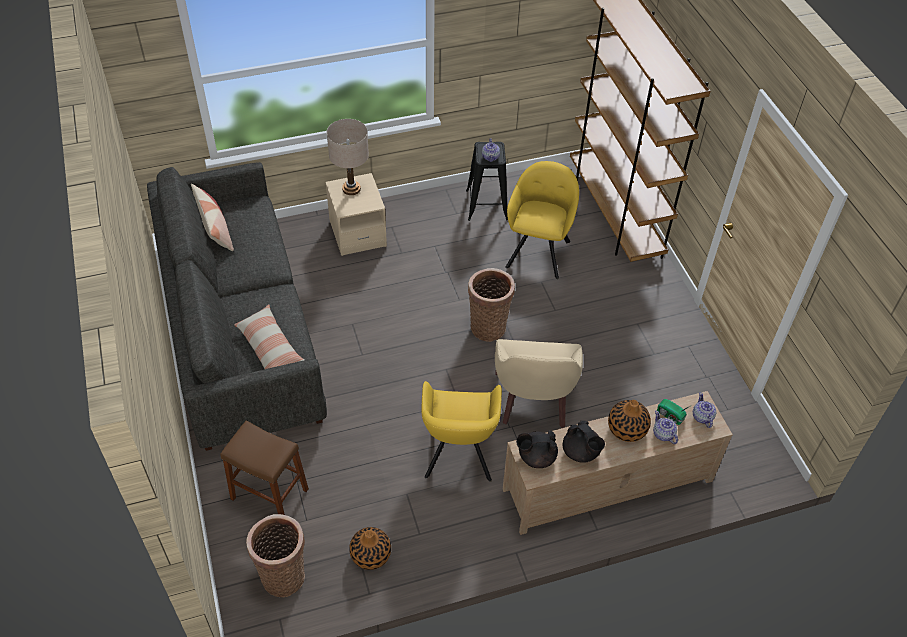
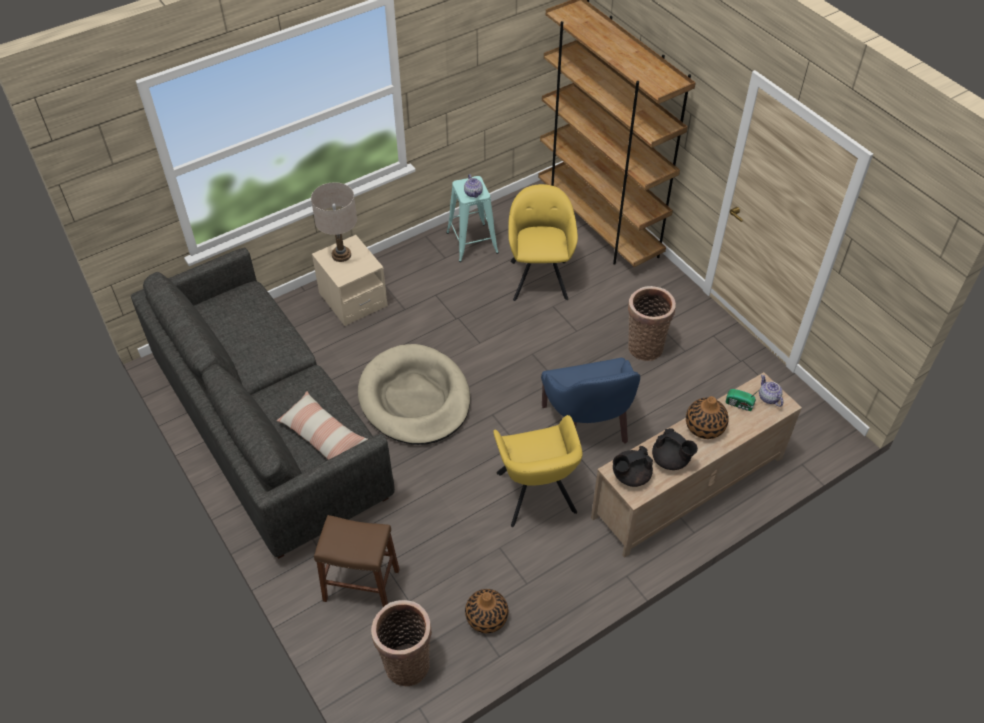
camera: 15 degrees left, 0 degrees up
pillow [191,183,234,251] -> none
black stool [466,142,508,221] -> turquoise stool [446,176,499,262]
basket [468,268,515,342] -> basket moved to [628,286,676,361]
beige armchair [495,339,583,428] -> blue armchair [541,358,640,444]
teapot [653,411,678,444] -> none
none -> beige dog bed [358,344,470,445]

